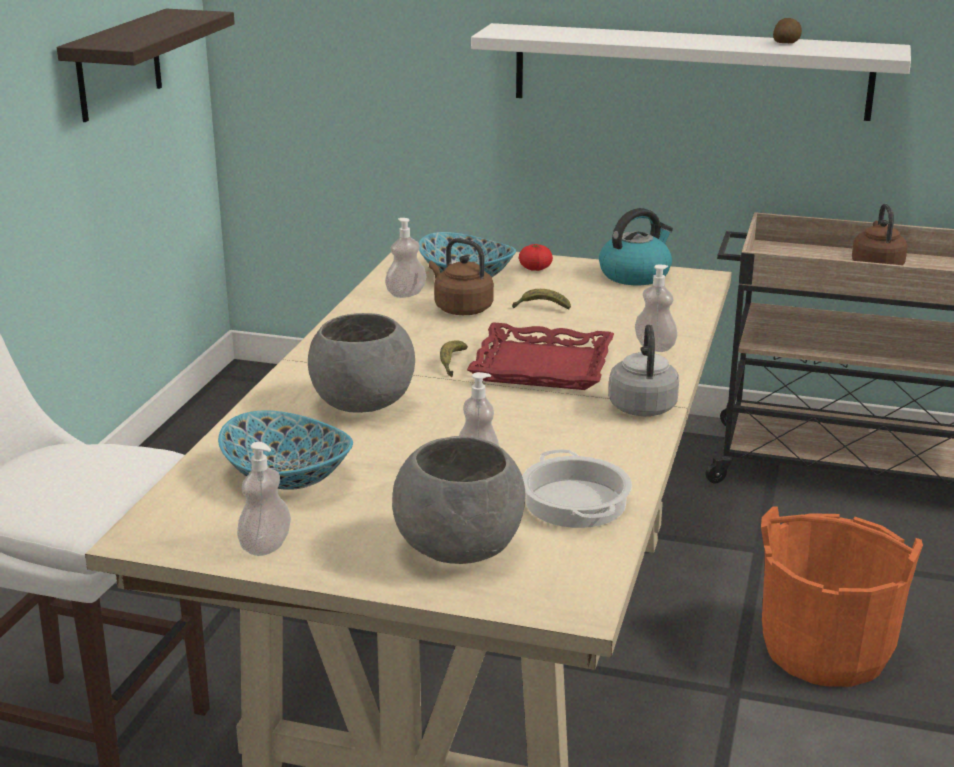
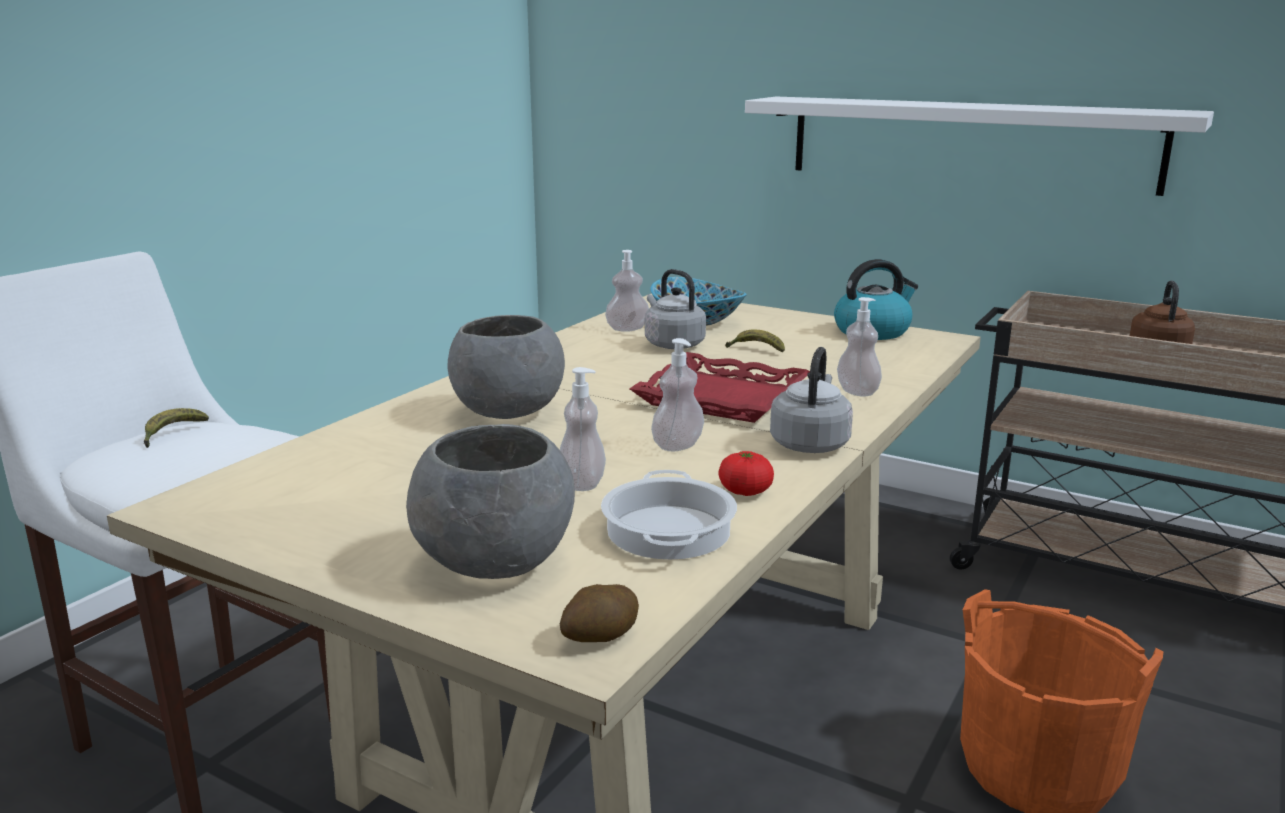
camera: 15 degrees right, 5 degrees down
shelf [57,9,235,122] -> none
bowl [218,411,353,490] -> none
soap dispenser [237,442,291,556] -> soap dispenser moved to [651,338,704,452]
brown kettle [429,238,494,315] -> grey kettle [645,269,706,349]
banana [440,340,468,377] -> banana moved to [144,408,209,448]
tomato [519,244,553,271] -> tomato moved to [719,451,774,496]
potato [773,18,802,43] -> potato moved to [560,584,639,642]

